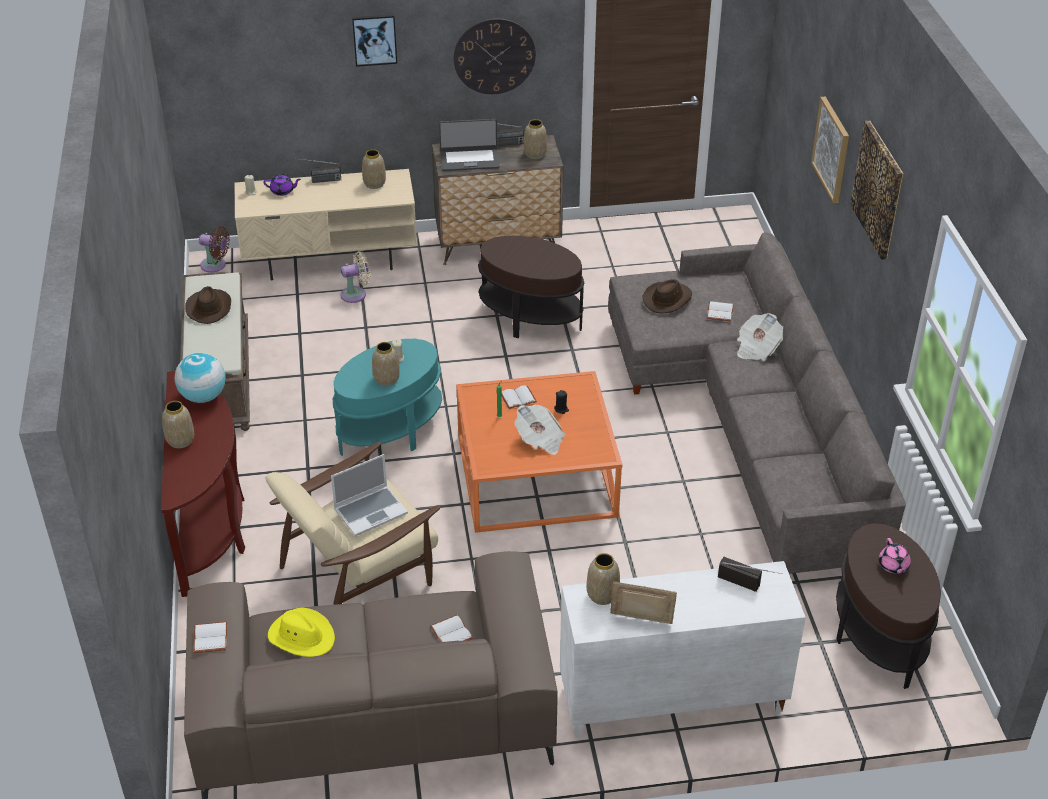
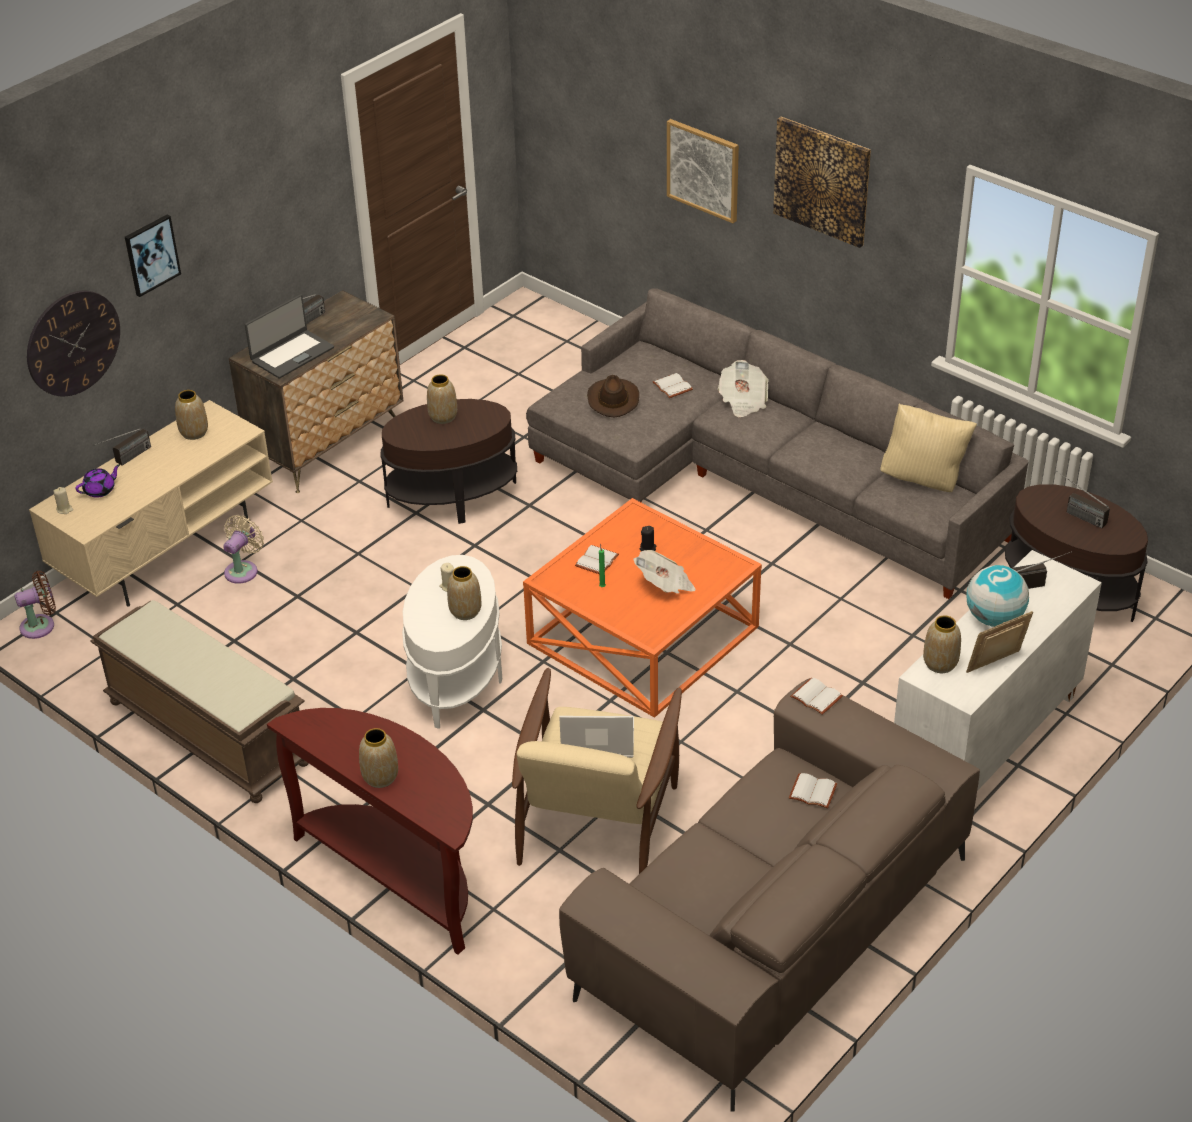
camera: 40 degrees left, 0 degrees up
globe [174,353,226,403] -> globe moved to [967,565,1029,627]
brown hat [185,286,231,324] -> none
white book [194,622,227,653] -> white book moved to [790,678,843,715]
yellow hat [268,608,335,657] -> none
laptop [331,454,408,536] -> laptop turned 105 degrees counterclockwise [559,716,634,758]
turquoise side table [333,339,442,456] -> white side table [402,555,502,729]
wall clock [454,18,536,94] -> wall clock moved to [27,291,120,396]
vase [524,119,547,159] -> vase moved to [427,374,457,424]
pink teapot [879,538,911,574] -> radio [1056,471,1110,528]
none -> beige pillow [880,404,977,492]

